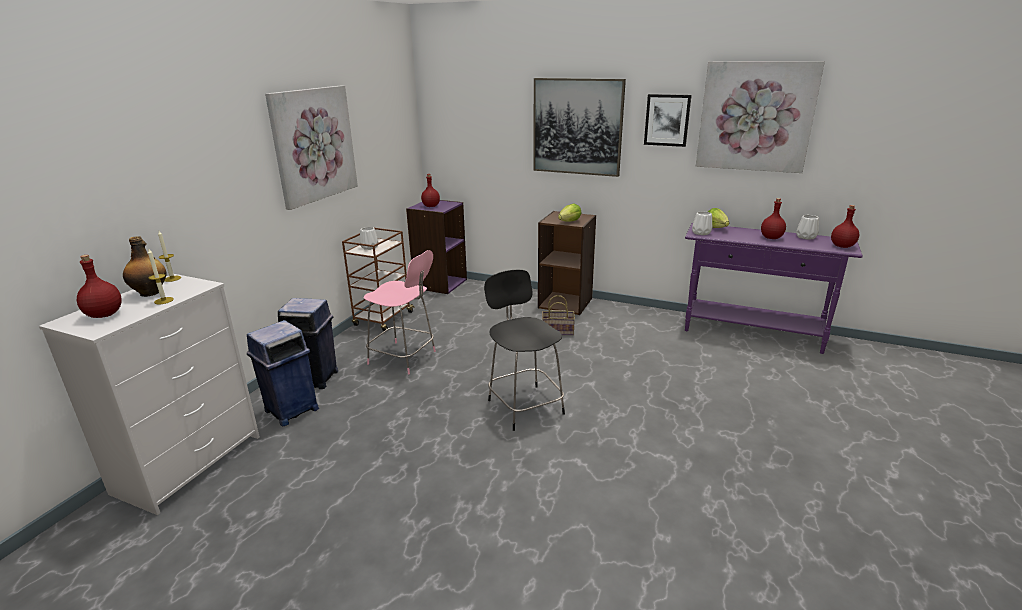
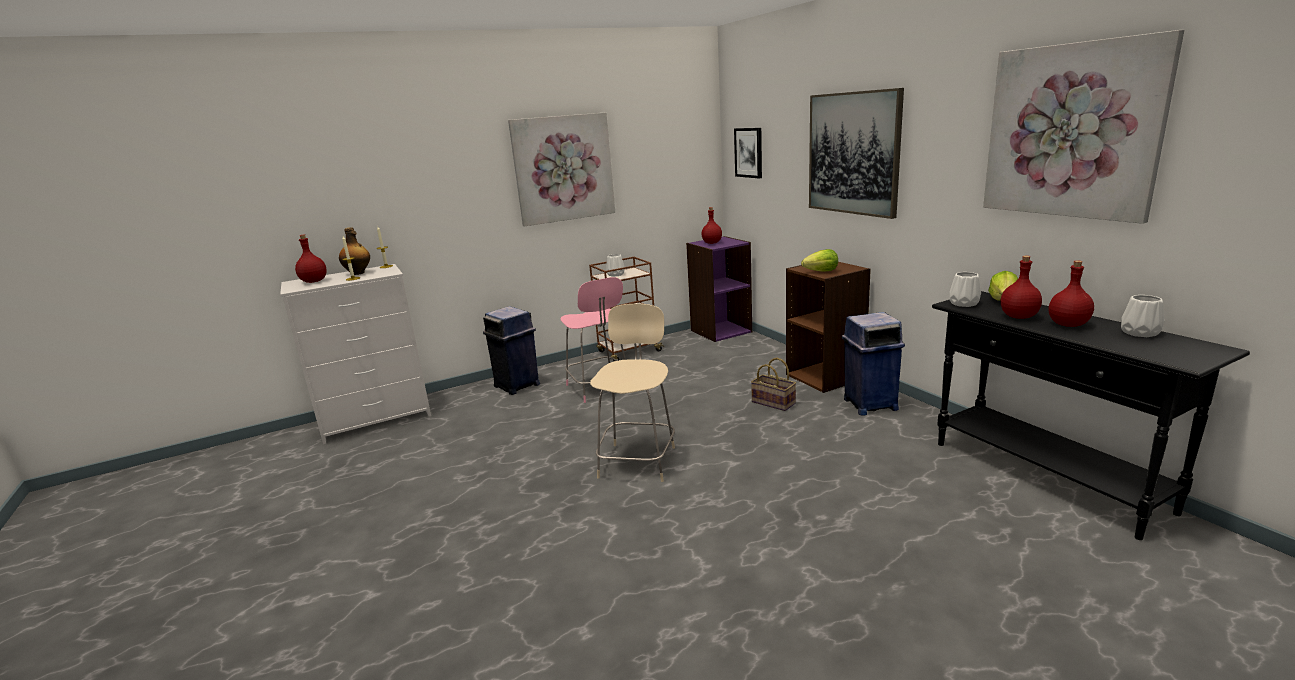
camera: 40 degrees right, 5 degrees down
blue trash can [247,320,319,426] -> blue trash can moved to [842,312,905,416]
black chair [484,270,565,431] -> beige chair [590,304,675,482]
picture [644,94,692,147] -> picture moved to [734,128,762,178]
purple console table [685,223,863,354] -> black console table [932,291,1250,540]
red bottle [831,205,859,248] -> red bottle moved to [1001,256,1042,319]

